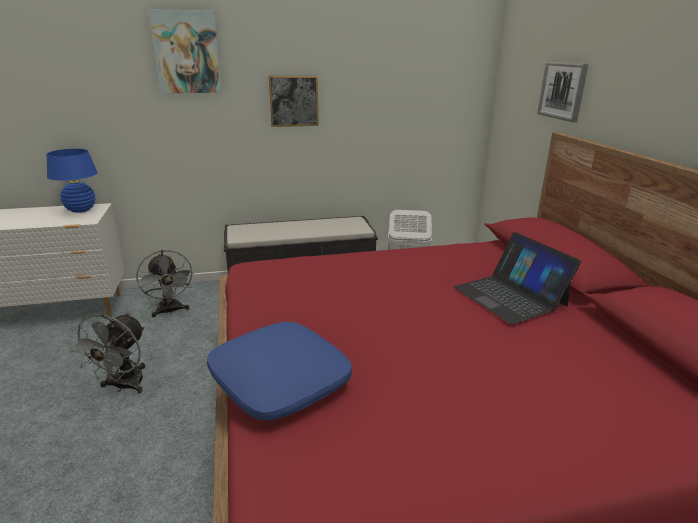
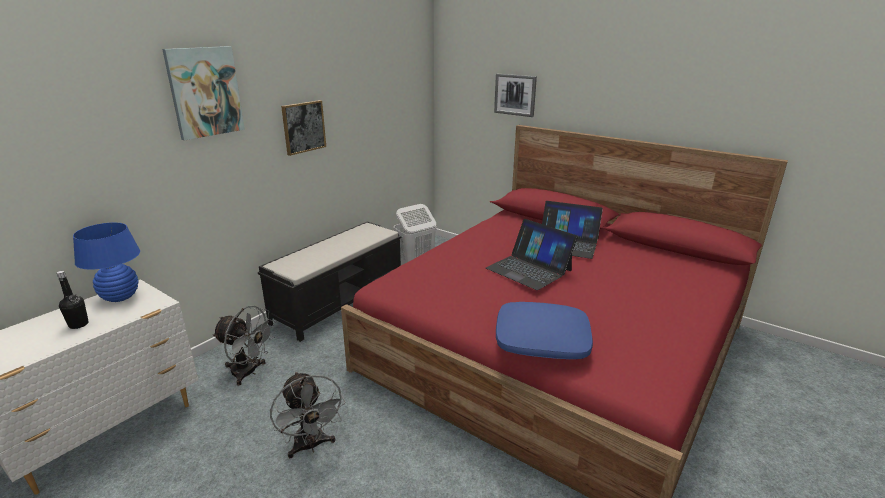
camera: 40 degrees left, 0 degrees up
none -> black bottle [57,271,89,329]
none -> laptop [486,219,578,290]

